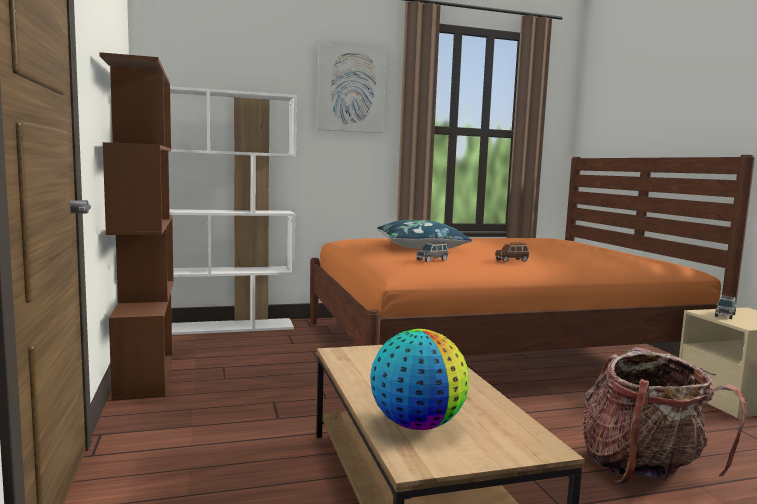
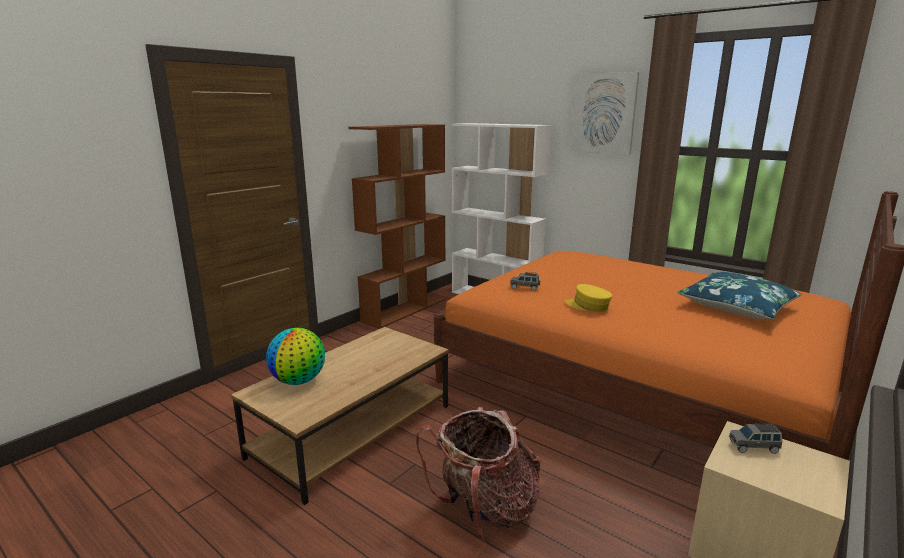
camera: 55 degrees right, 10 degrees up
blue pillow [377,220,472,249] -> blue pillow moved to [678,272,802,319]
brown toy car [495,243,529,262] -> yellow cap [565,284,612,312]

